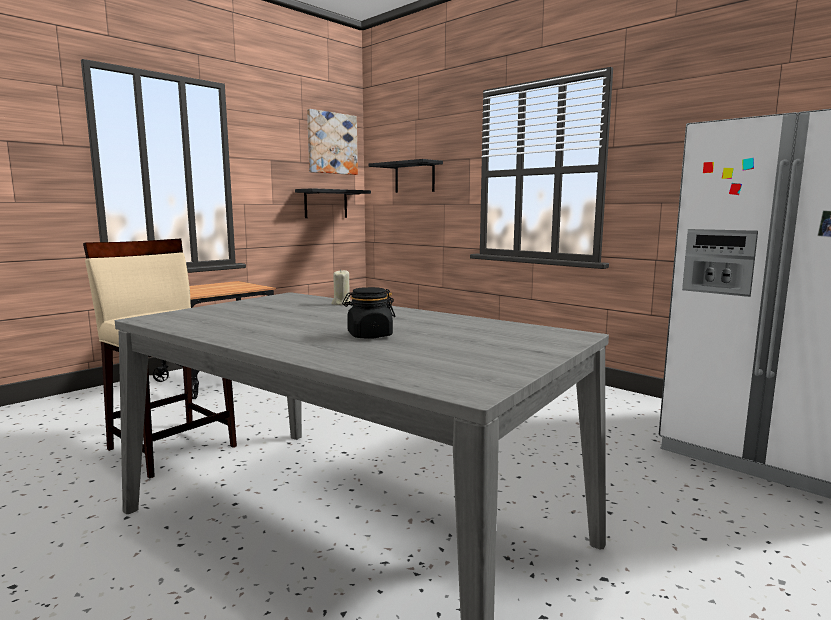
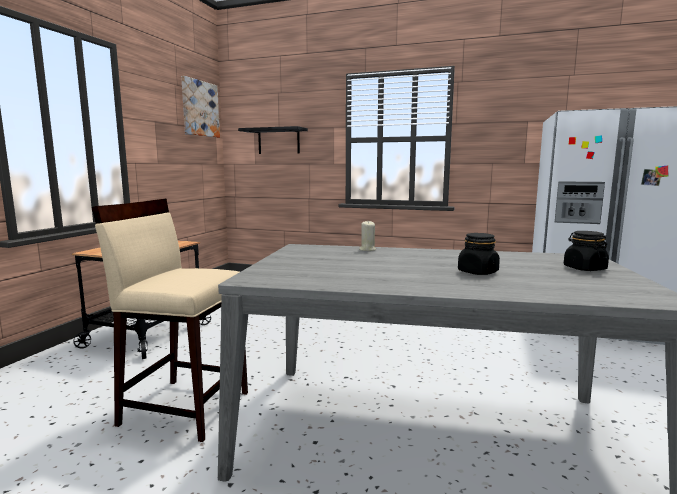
camera: 25 degrees left, 0 degrees up
black shelf [295,188,371,218] -> none
none -> black jar [564,231,609,271]

